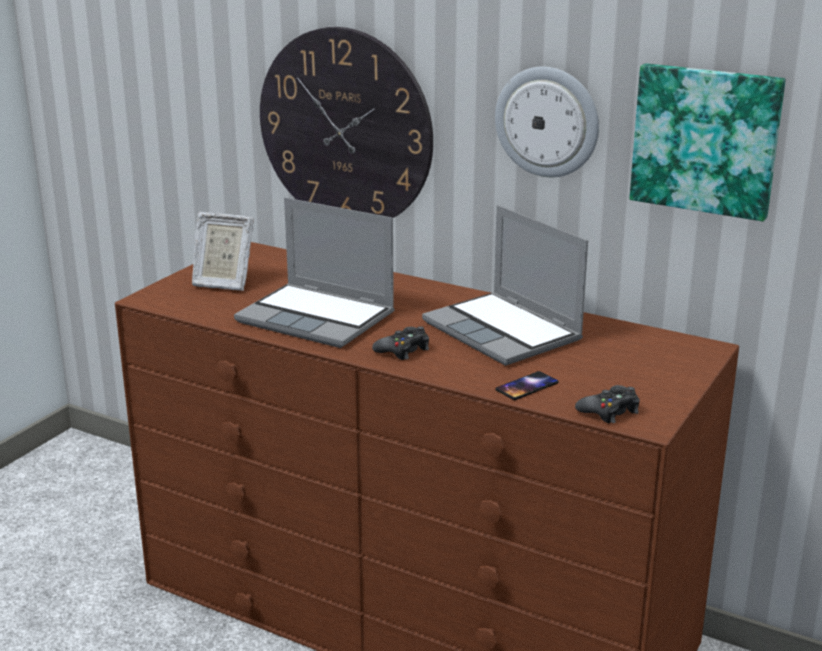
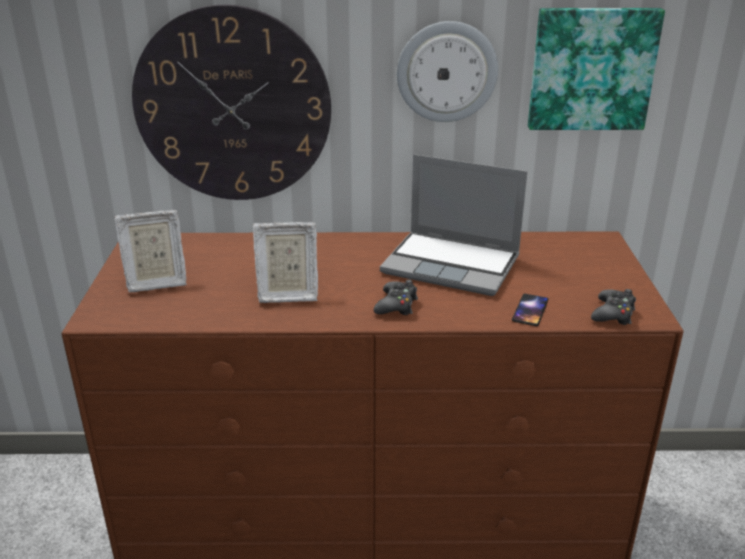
camera: 30 degrees left, 5 degrees up
laptop [234,198,394,348] -> picture frame [252,222,318,303]

